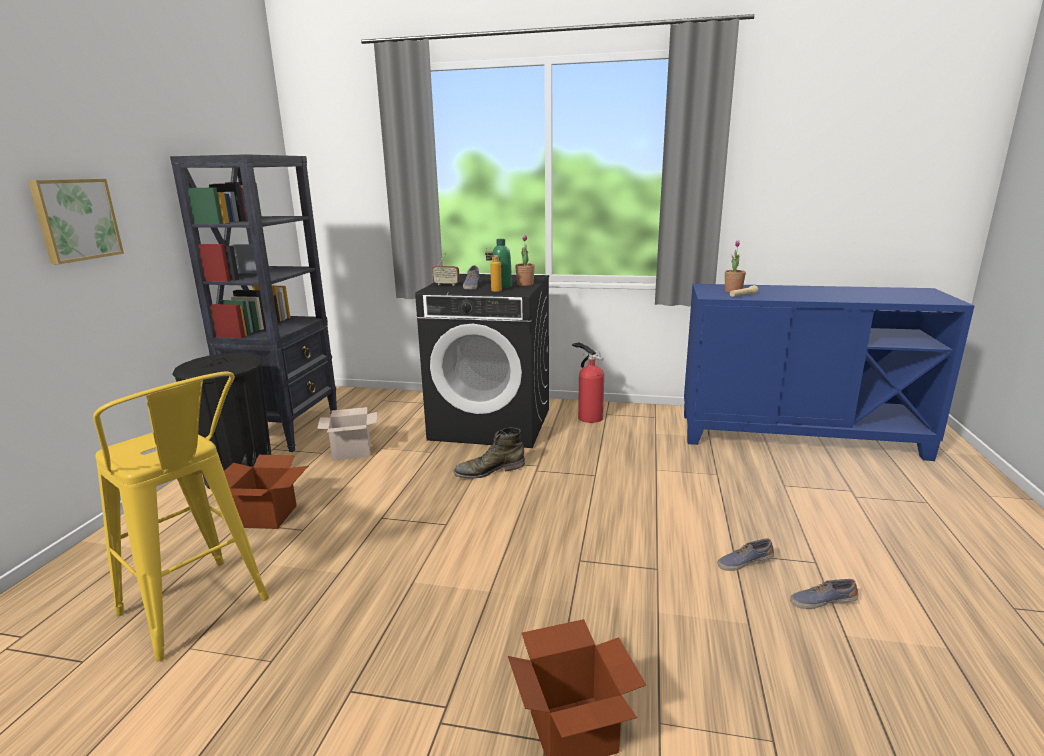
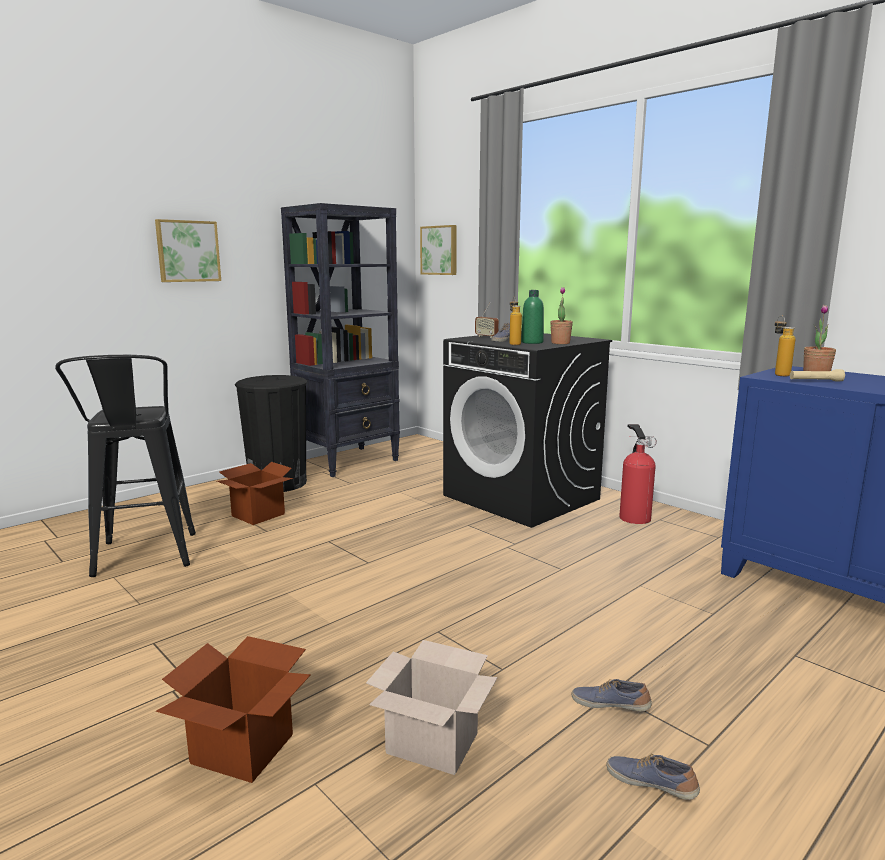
camera: 35 degrees right, 5 degrees down
yellow stool [93,371,269,662] -> black stool [55,355,196,577]
cardboard box [317,407,377,461] -> cardboard box moved to [366,640,498,775]
green boot [453,427,525,479] -> none
none -> picture [420,225,457,275]
none -> bottle [775,315,795,376]

